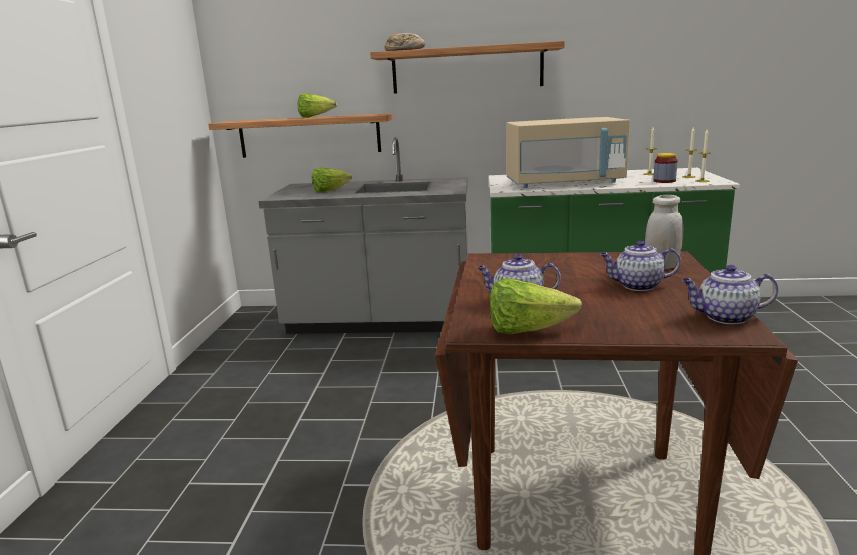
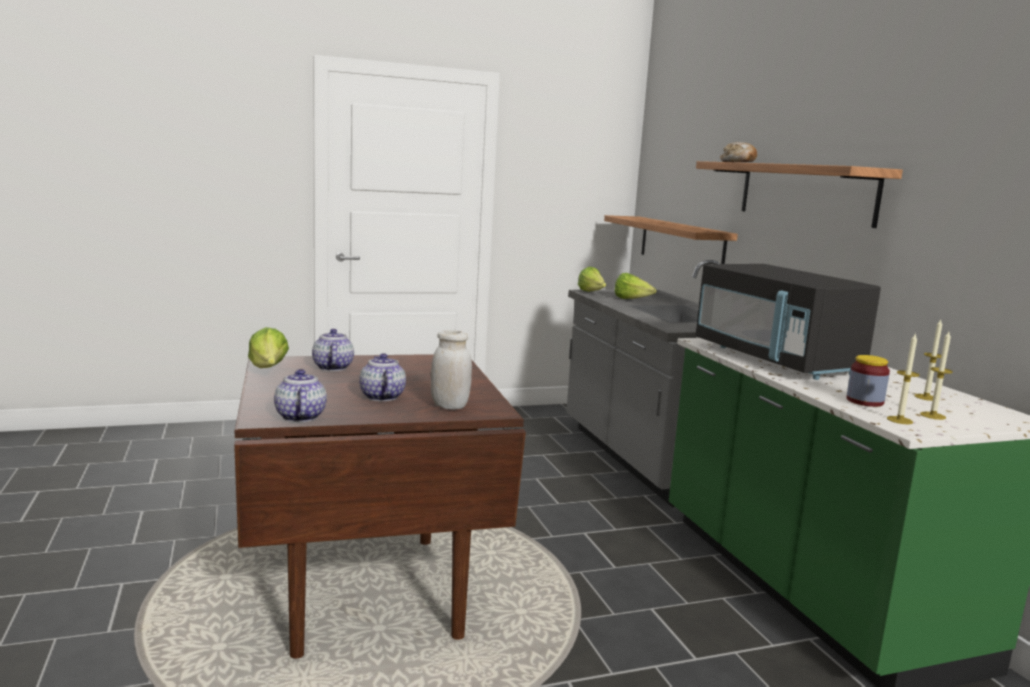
camera: 65 degrees right, 5 degrees down
lettuce [297,93,337,118] -> lettuce moved to [578,267,606,292]
beige microwave [506,117,630,188] -> black microwave [695,264,881,380]

